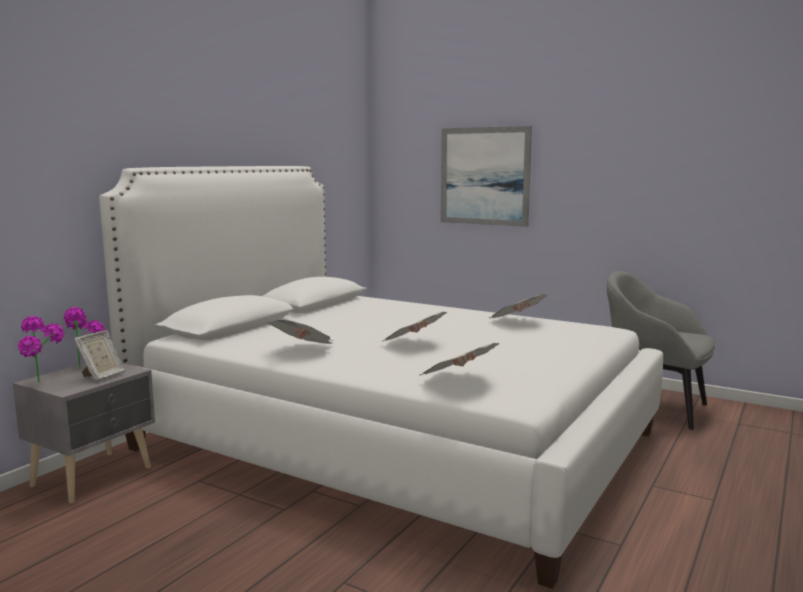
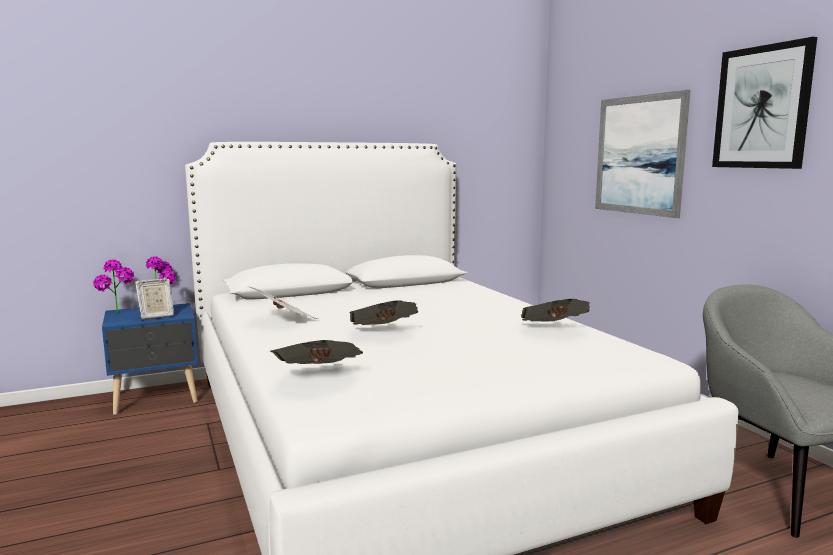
camera: 35 degrees right, 0 degrees up
grey nightstand [13,363,155,504] -> blue nightstand [102,303,198,415]
none -> picture [712,37,817,169]

